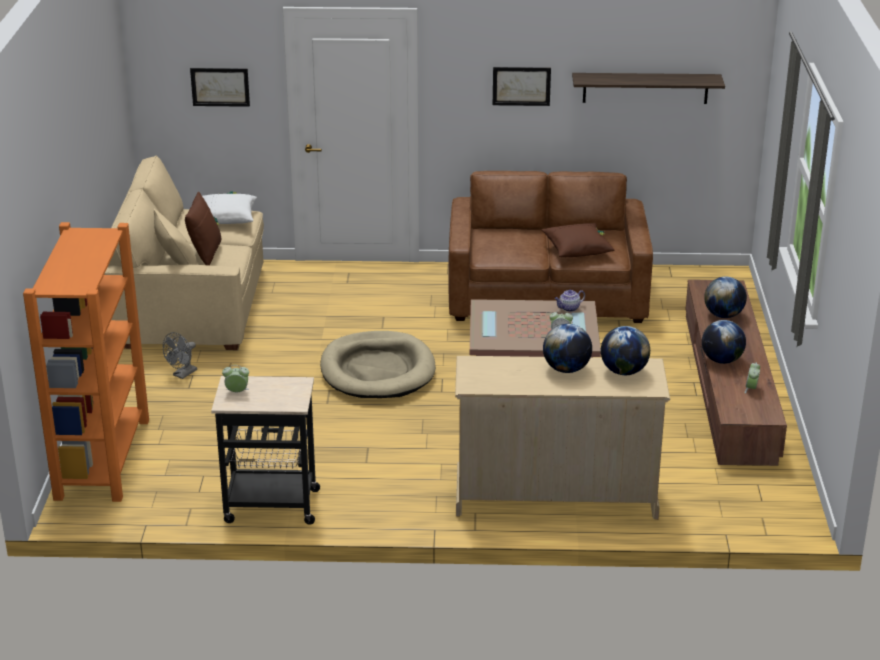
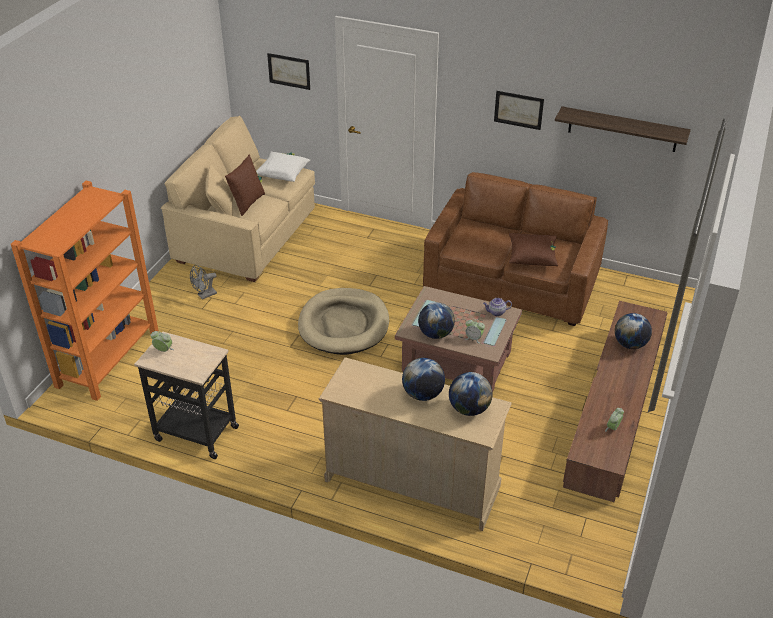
camera: 20 degrees right, 10 degrees up
globe [702,320,746,364] -> globe moved to [418,302,455,339]

